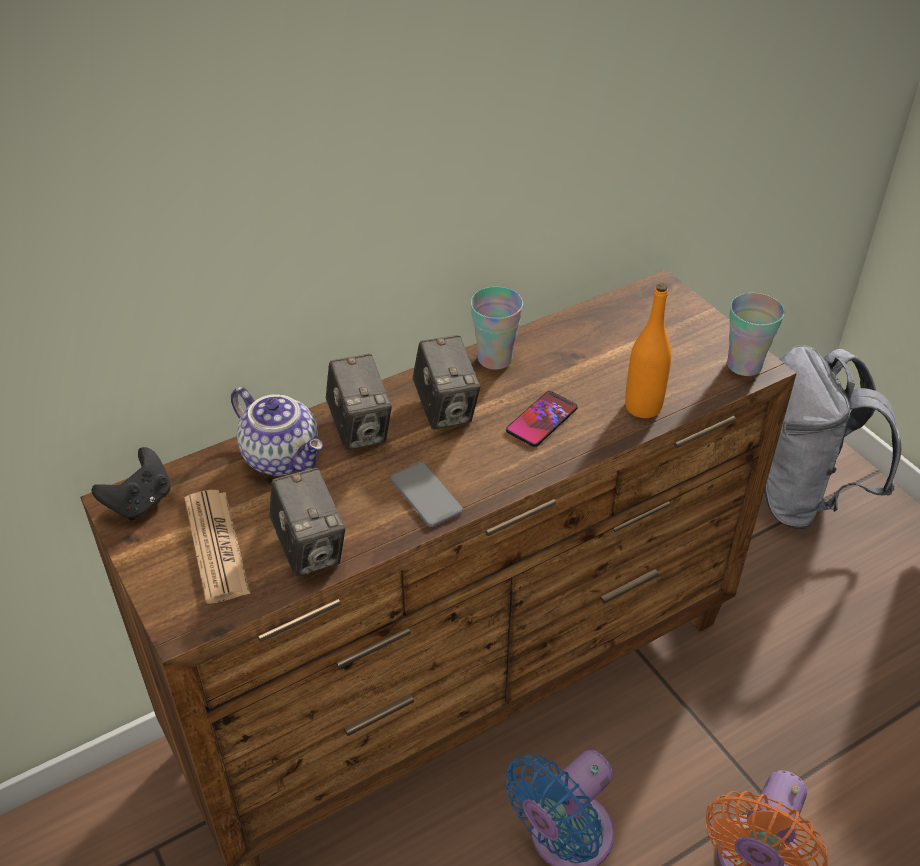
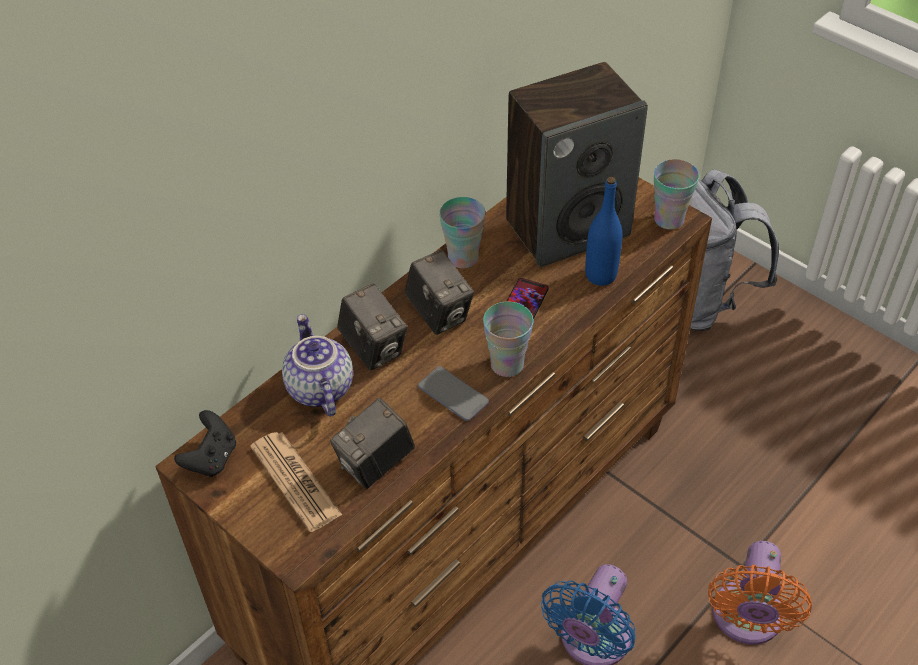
camera: 15 degrees left, 5 degrees up
teapot [231,387,323,476] -> teapot turned 135 degrees counterclockwise [282,314,353,417]
camera [270,468,345,577] -> camera turned 90 degrees clockwise [330,398,415,489]
orange bottle [625,283,671,418] -> blue bottle [585,177,622,286]
none -> cup [483,302,533,377]
none -> speaker [506,62,648,267]

